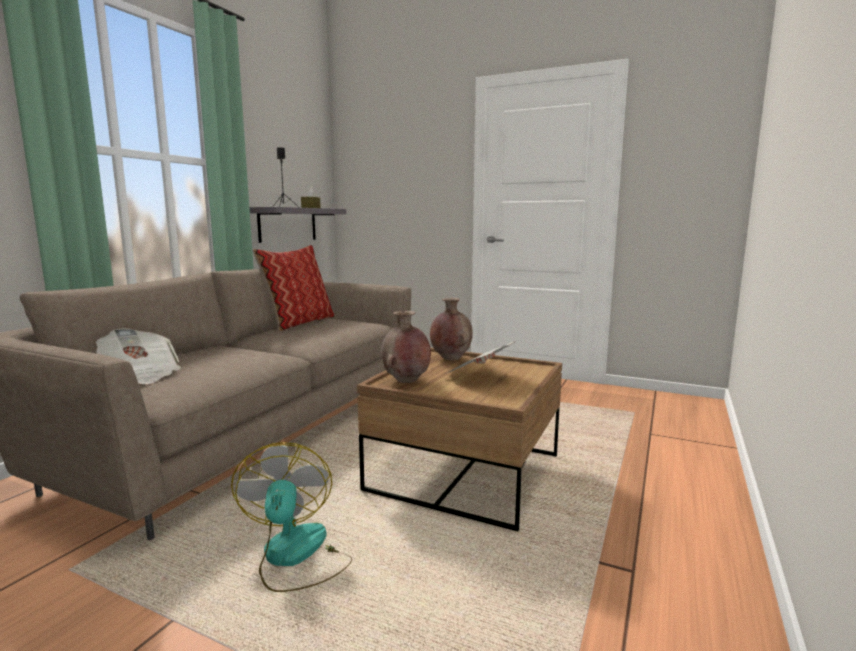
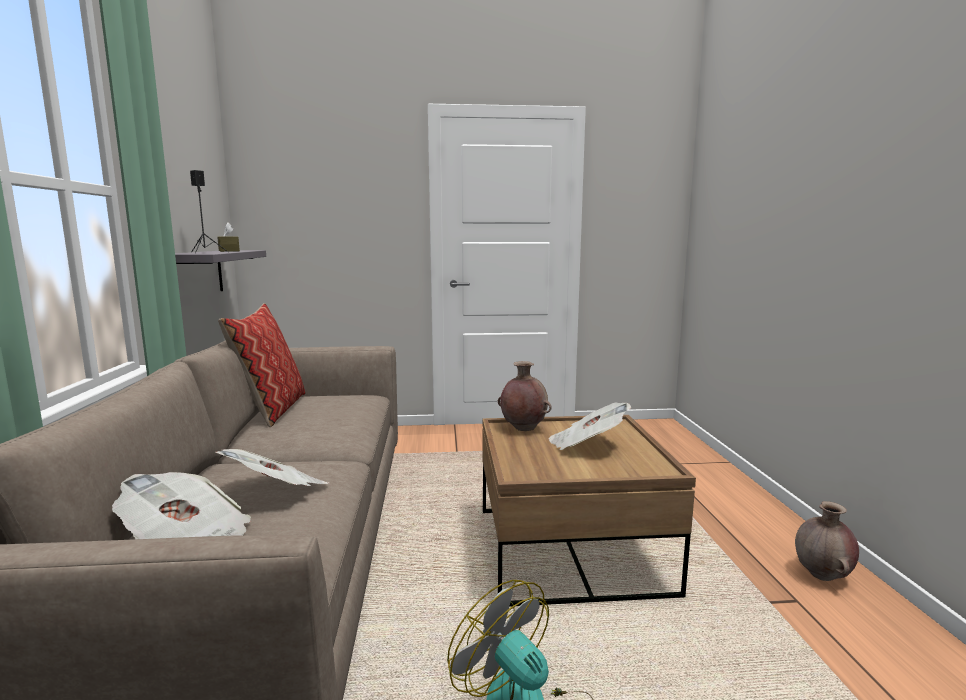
camera: 30 degrees left, 0 degrees up
brown vase [381,311,431,383] -> brown vase moved to [795,501,859,581]
none -> newspaper [216,449,329,486]

